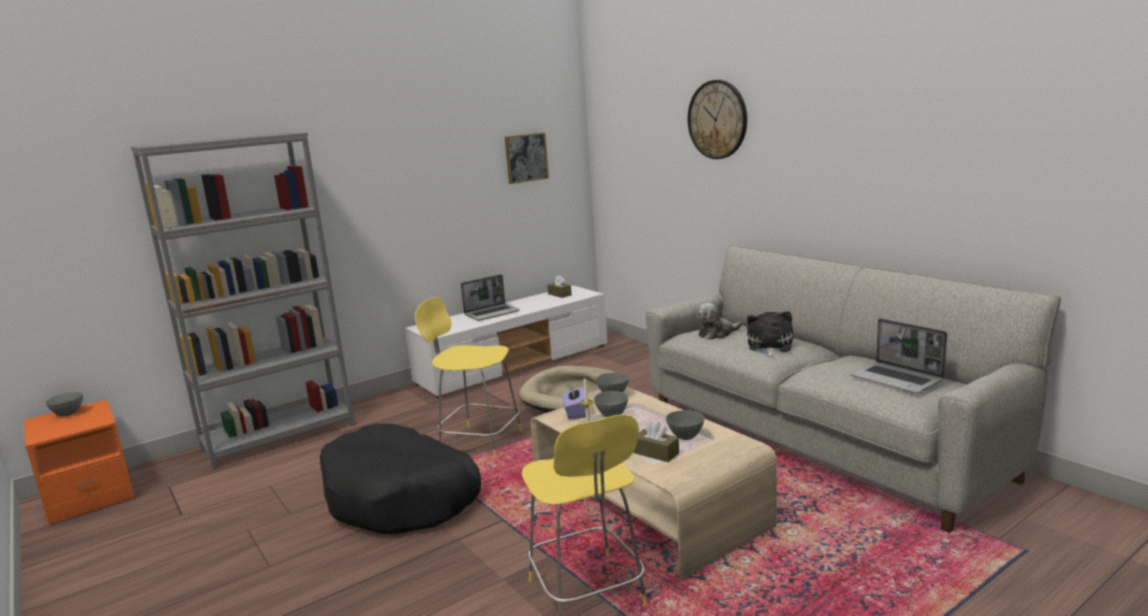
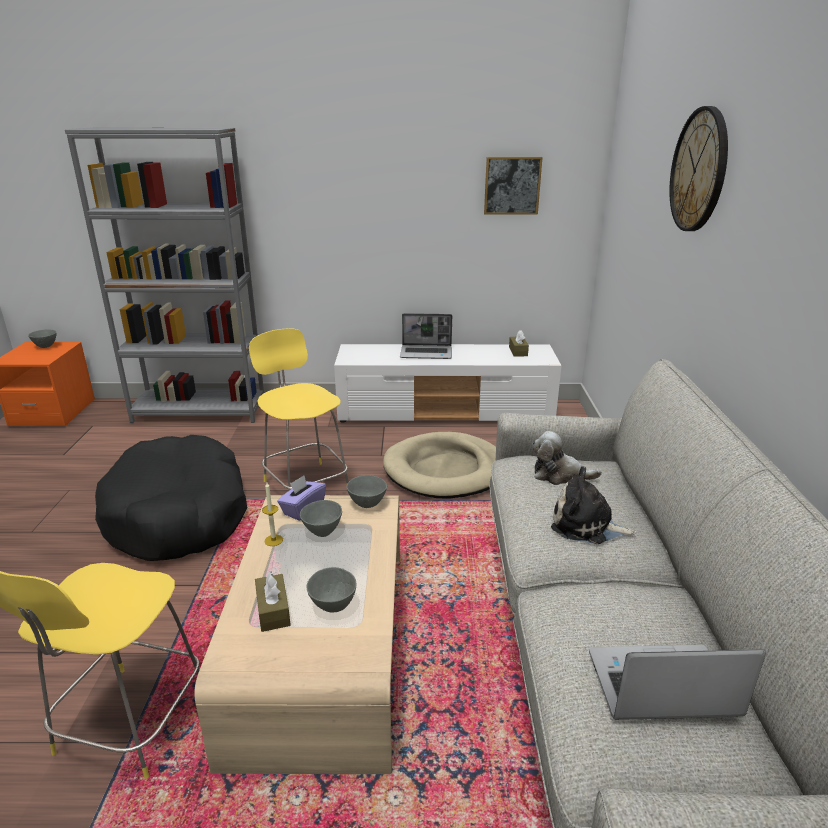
camera: 35 degrees right, 10 degrees up
plush toy [747,311,793,358] -> plush toy turned 120 degrees counterclockwise [551,467,637,544]
laptop [850,318,947,393] -> laptop turned 90 degrees clockwise [589,645,766,720]

